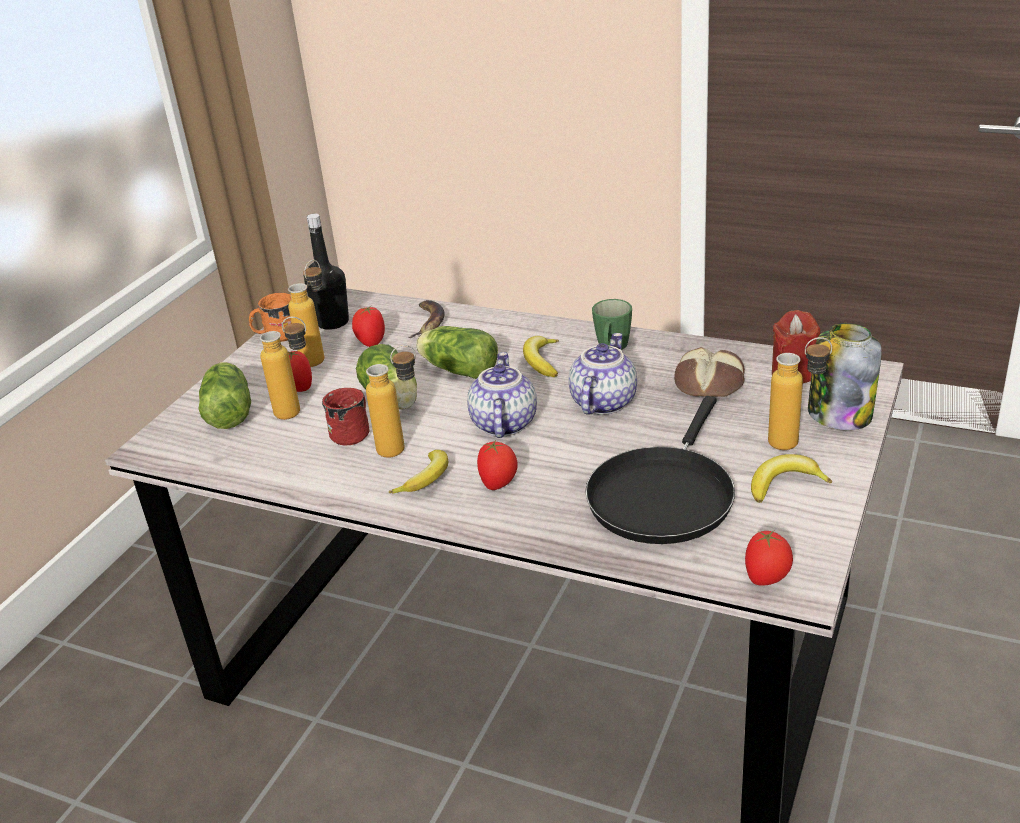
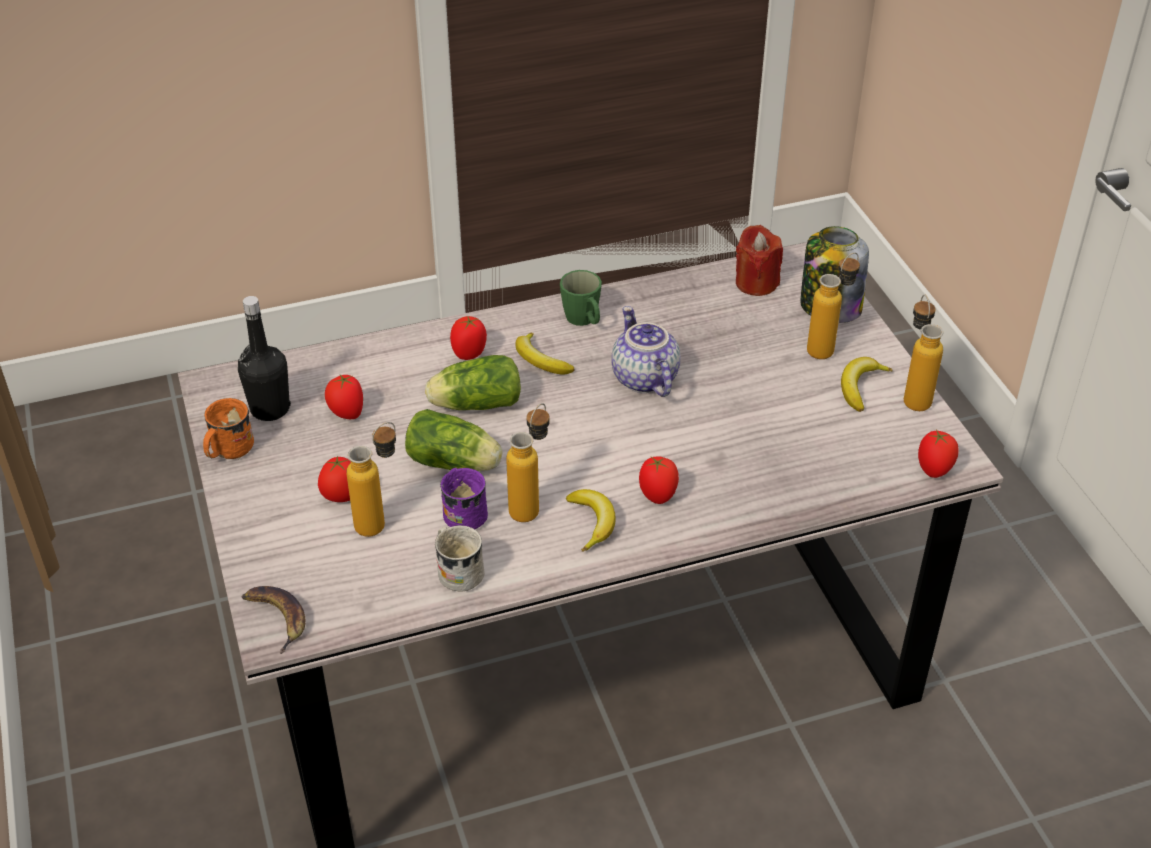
camera: 45 degrees left, 10 degrees up
lettuce [198,362,251,429] -> none
bottle [288,260,324,367] -> bottle moved to [904,294,943,411]
red mug [322,388,370,445] -> purple mug [440,468,488,529]
banana [408,300,445,338] -> banana moved to [242,586,305,654]
teapot [467,352,537,438] -> none
black frying pan [585,396,735,544] -> none
bread [674,347,745,397] -> none
none -> white mug [435,525,485,592]
none -> tomato [450,316,487,360]

